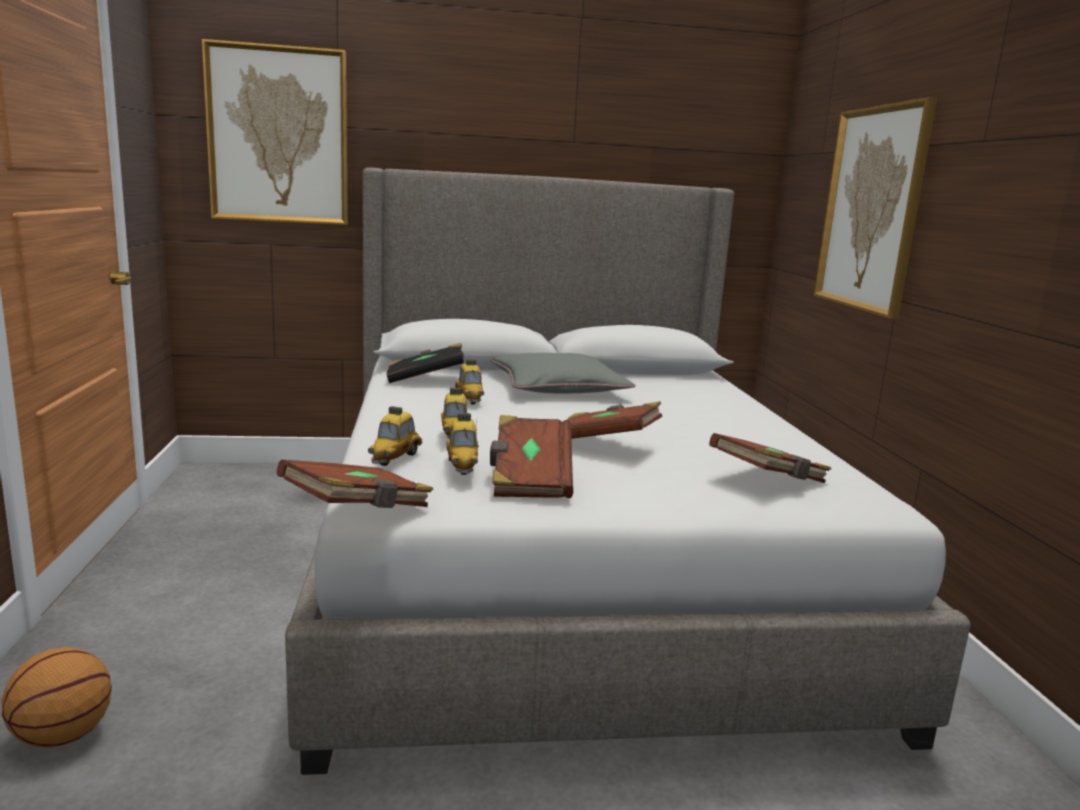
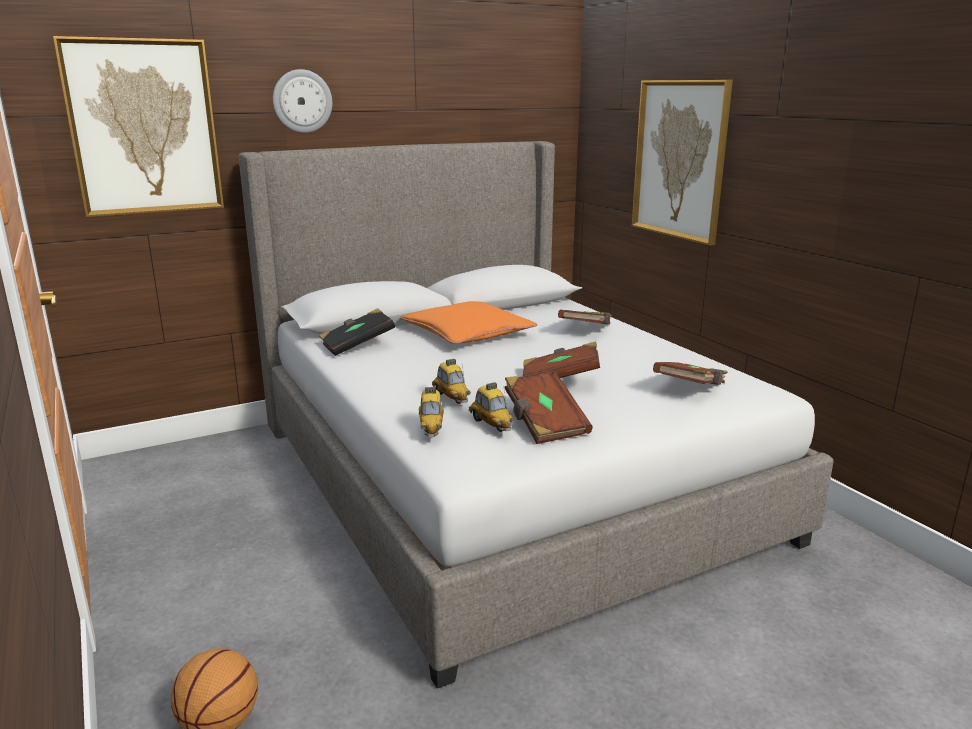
camera: 20 degrees left, 5 degrees up
brown book [277,459,433,508] -> brown book moved to [558,310,612,325]
toy car [455,359,484,404] -> none
grey pillow [490,353,635,393] -> orange pillow [400,301,537,344]
none -> wall clock [273,69,332,133]

